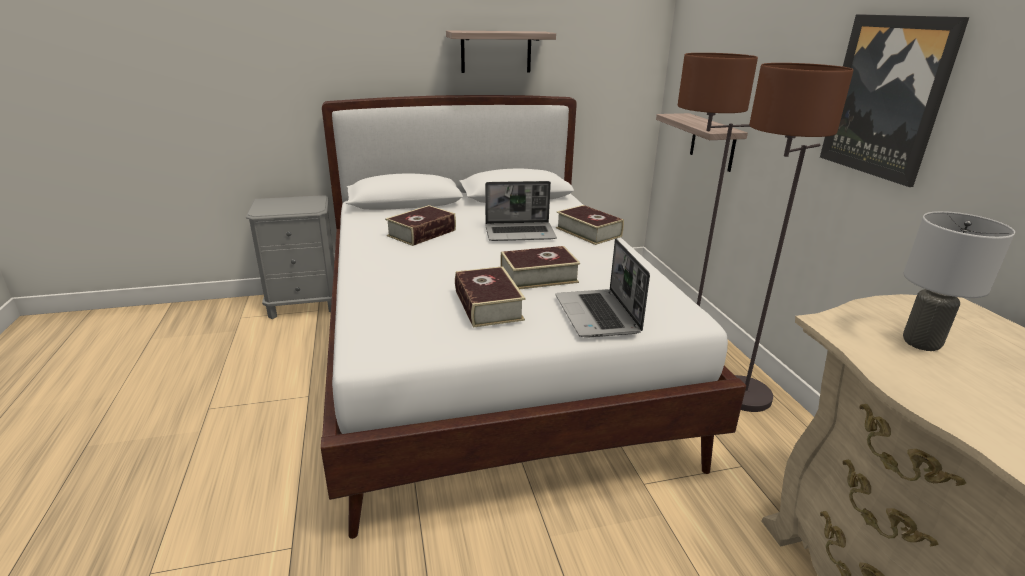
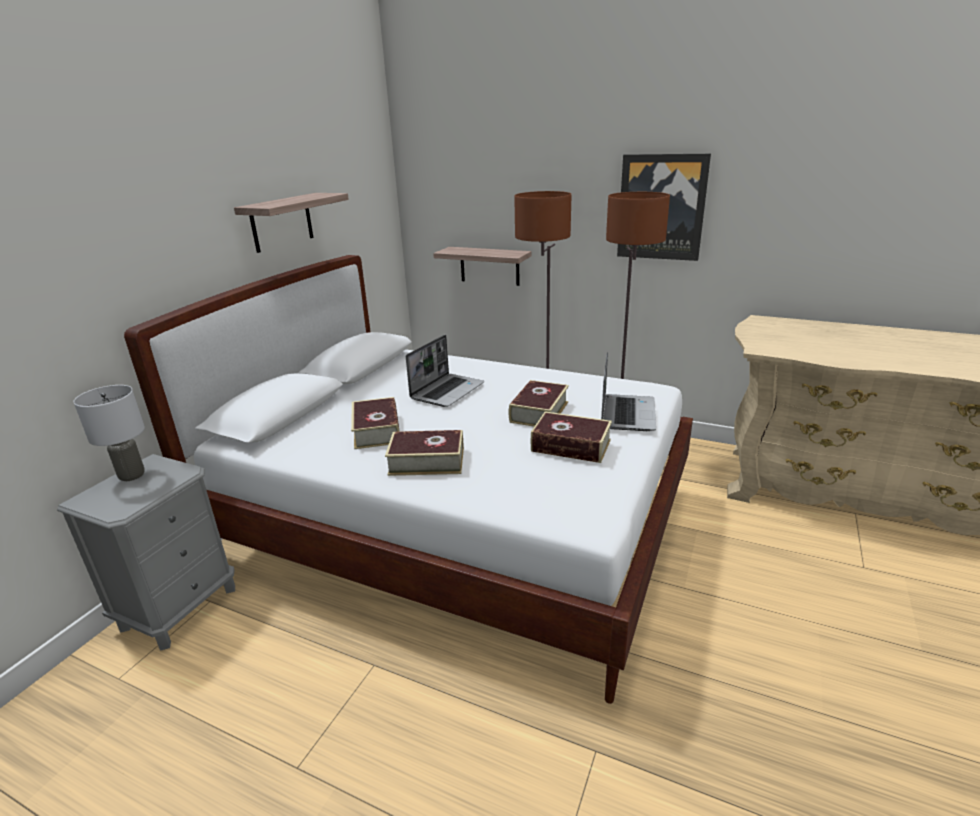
camera: 50 degrees left, 0 degrees up
book [556,205,624,245] -> book moved to [385,430,464,476]
laptop [556,239,650,338] -> laptop turned 105 degrees counterclockwise [601,352,656,431]
white table lamp [903,211,1015,351] -> white table lamp moved to [73,385,145,481]

